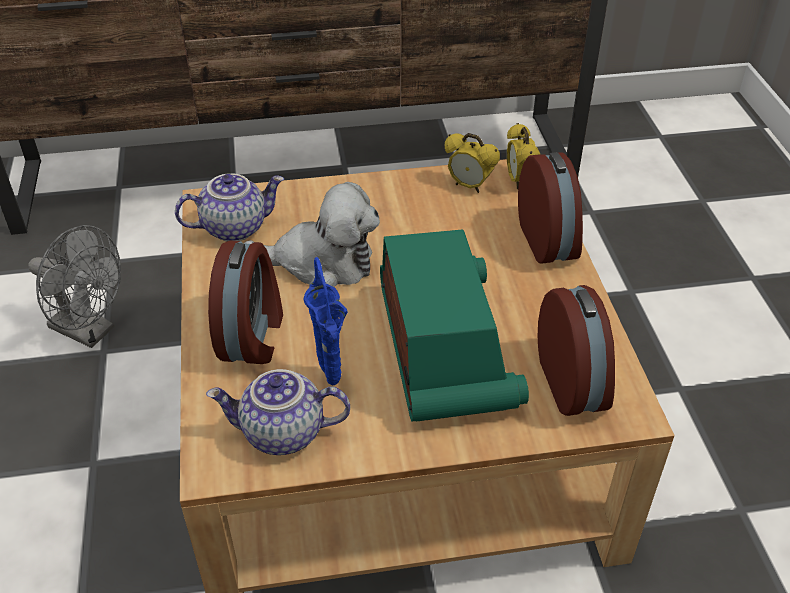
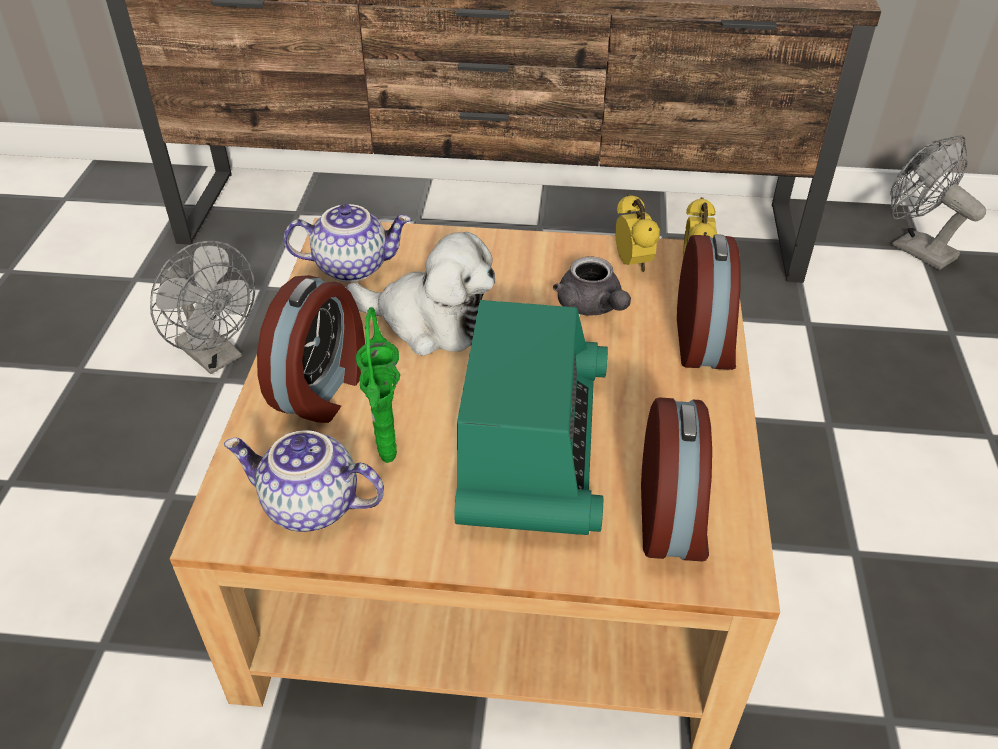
camera: 15 degrees right, 0 degrees up
blue vase [303,257,348,385] -> green vase [355,307,400,463]
alarm clock [445,133,500,193] -> alarm clock turned 150 degrees counterclockwise [615,194,660,272]
none -> grey teapot [553,256,631,316]
none -> grey fan [890,135,986,270]

